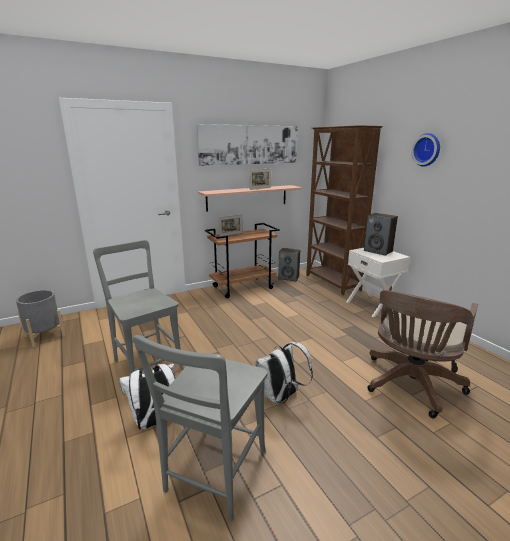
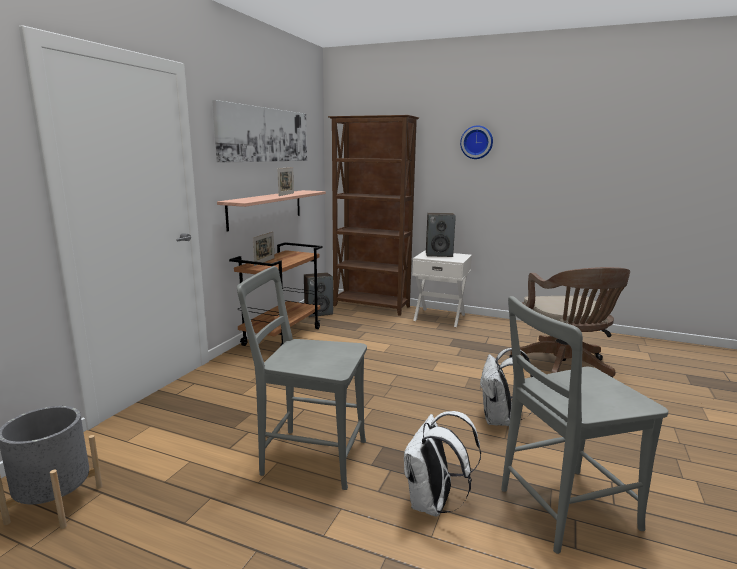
camera: 40 degrees left, 5 degrees down
grey chair [133,335,268,521] -> grey chair turned 90 degrees clockwise [501,296,668,554]

